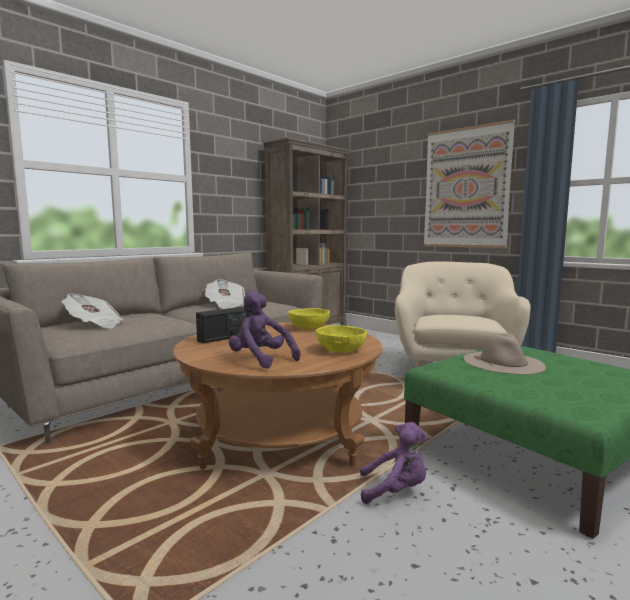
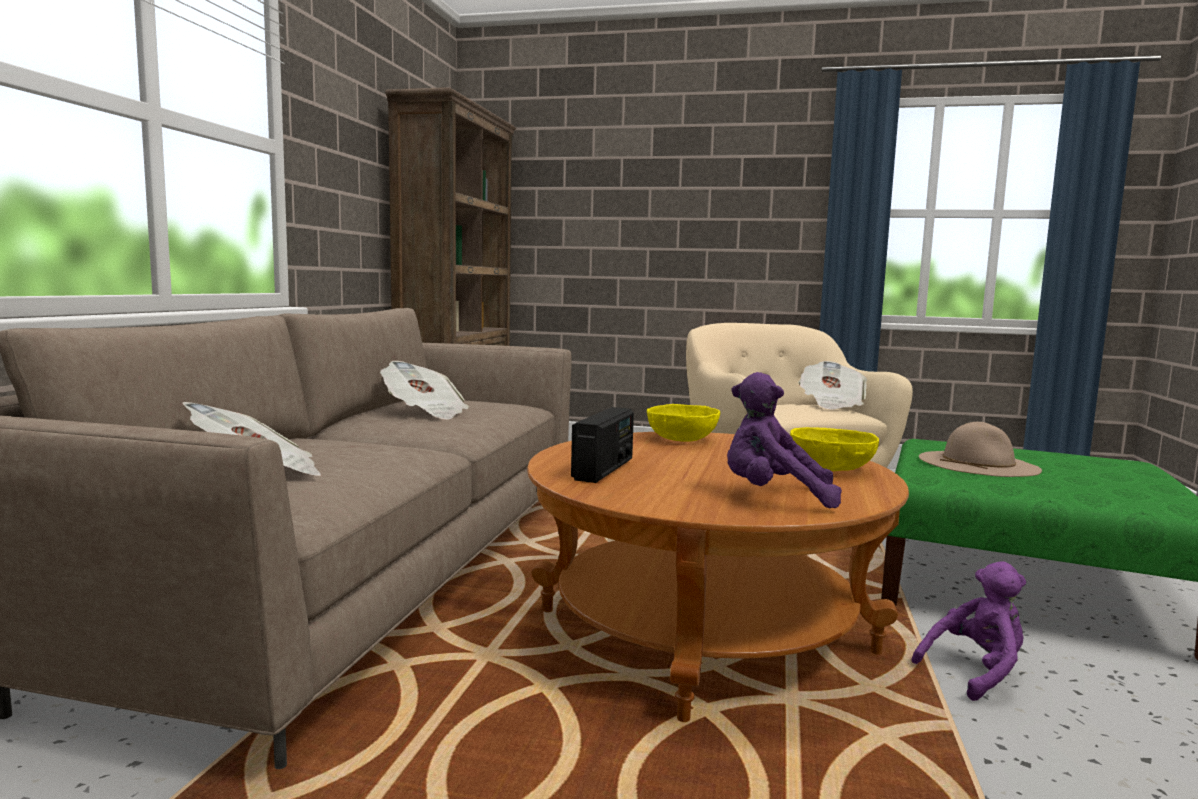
camera: 30 degrees left, 0 degrees up
picture [424,119,515,248] -> none
none -> newspaper [798,361,867,409]

